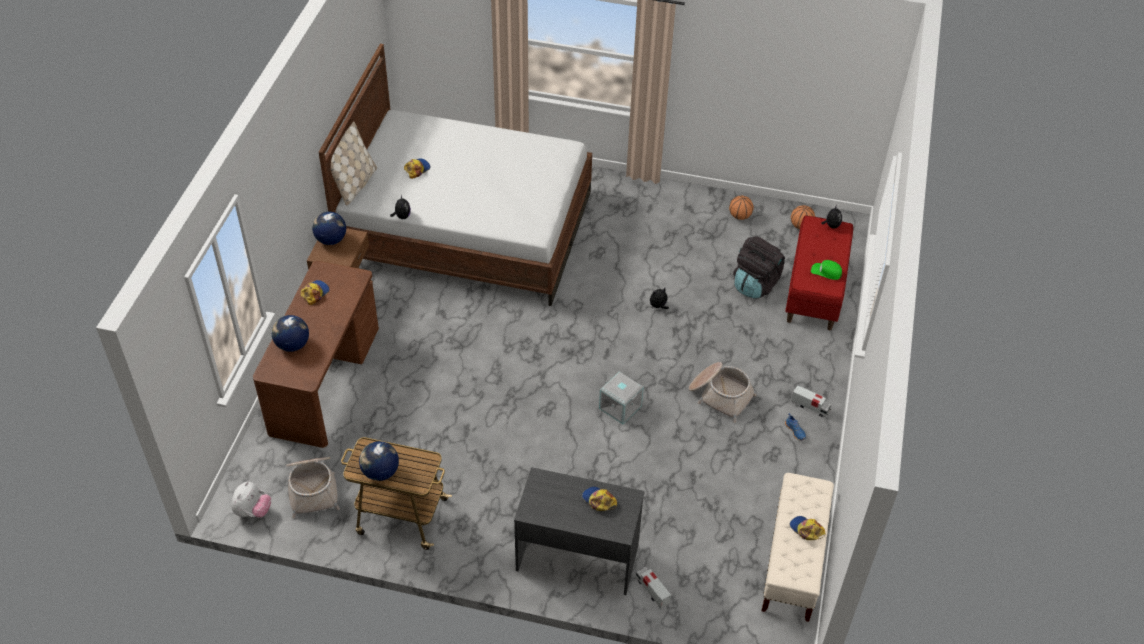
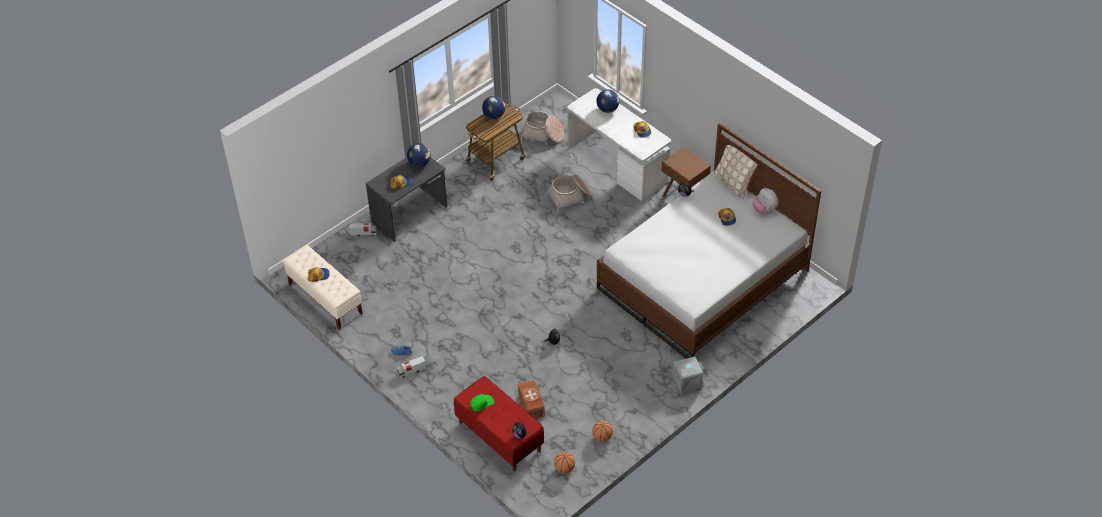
camera: 125 degrees right, 0 degrees up
plush toy [231,482,271,517] -> plush toy moved to [752,188,778,213]
brown desk [253,261,379,448] -> white desk [567,88,671,201]
globe [312,212,346,245] -> globe moved to [407,143,431,167]
grey storage box [599,371,644,424] -> grey storage box moved to [673,356,703,393]
basket [689,362,757,423] -> basket moved to [547,174,592,211]
black backpack [733,236,785,299] -> brown storage box [518,380,545,419]

